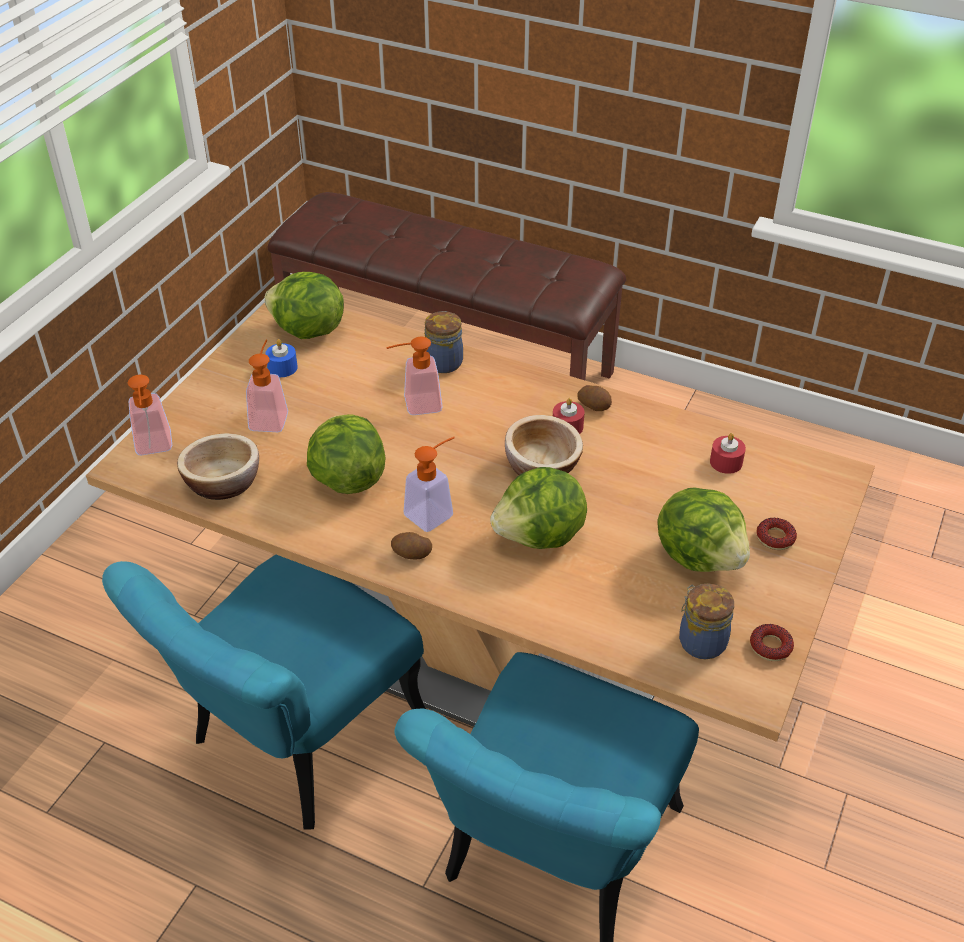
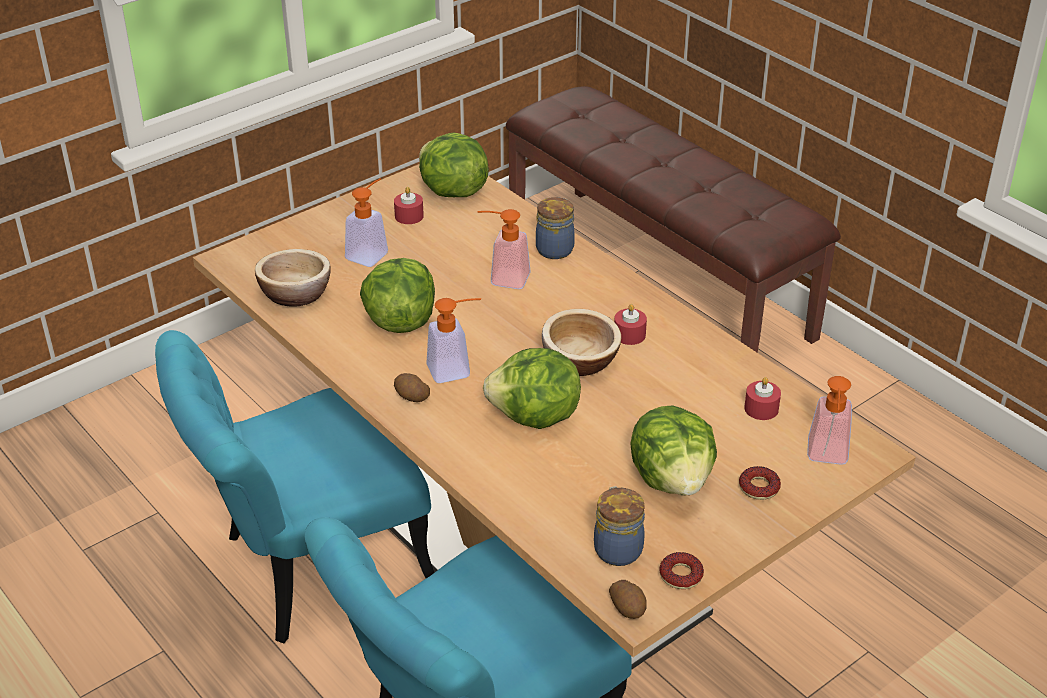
camera: 25 degrees right, 5 degrees down
soap dispenser [128,375,172,456] -> soap dispenser moved to [807,376,852,465]
blue candle [265,339,298,377] -> red candle [394,187,424,224]
potato [577,385,612,411] -> potato moved to [609,580,647,619]

